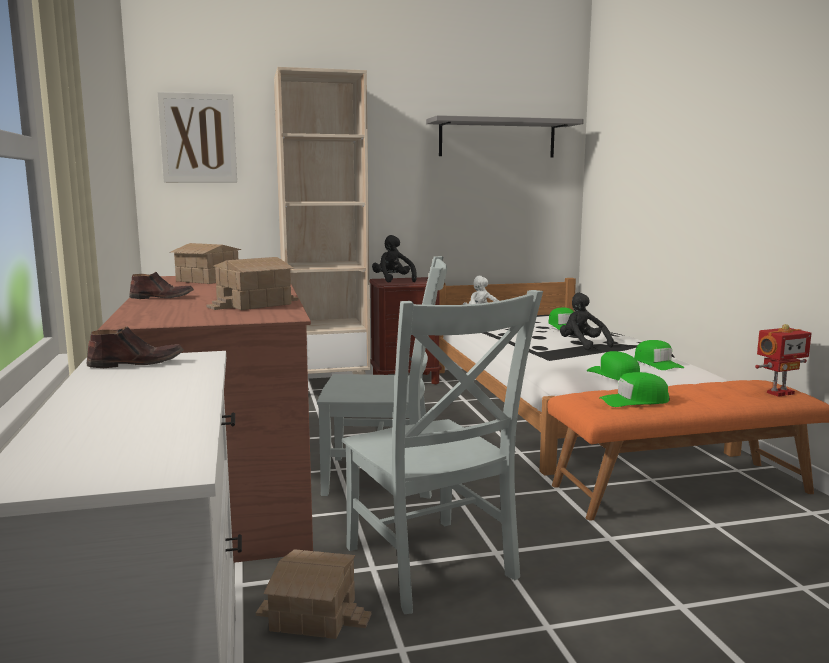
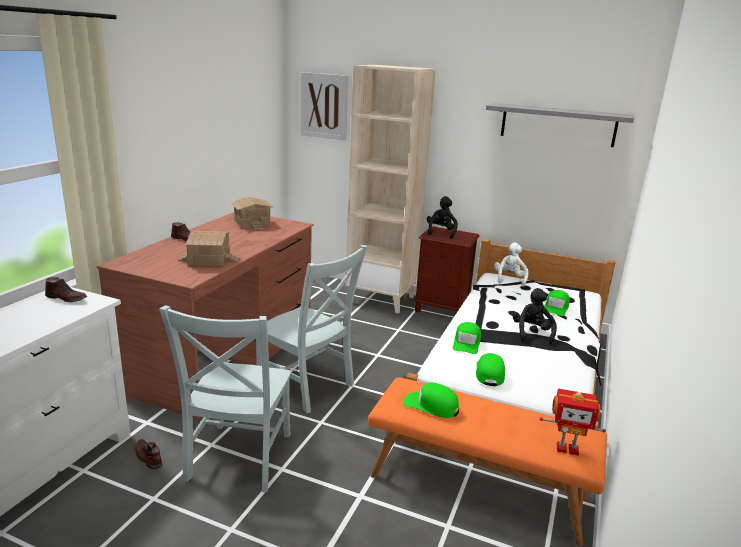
camera: 35 degrees right, 10 degrees up
toy house [256,549,371,639] -> brown shoe [135,439,163,469]
green cap [634,340,684,370] -> green cap moved to [453,322,481,354]

